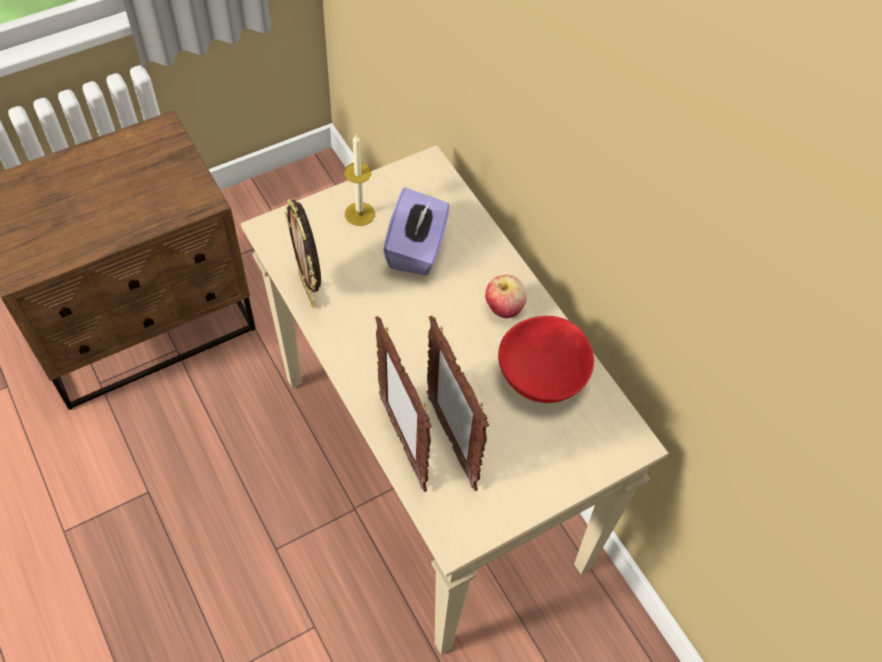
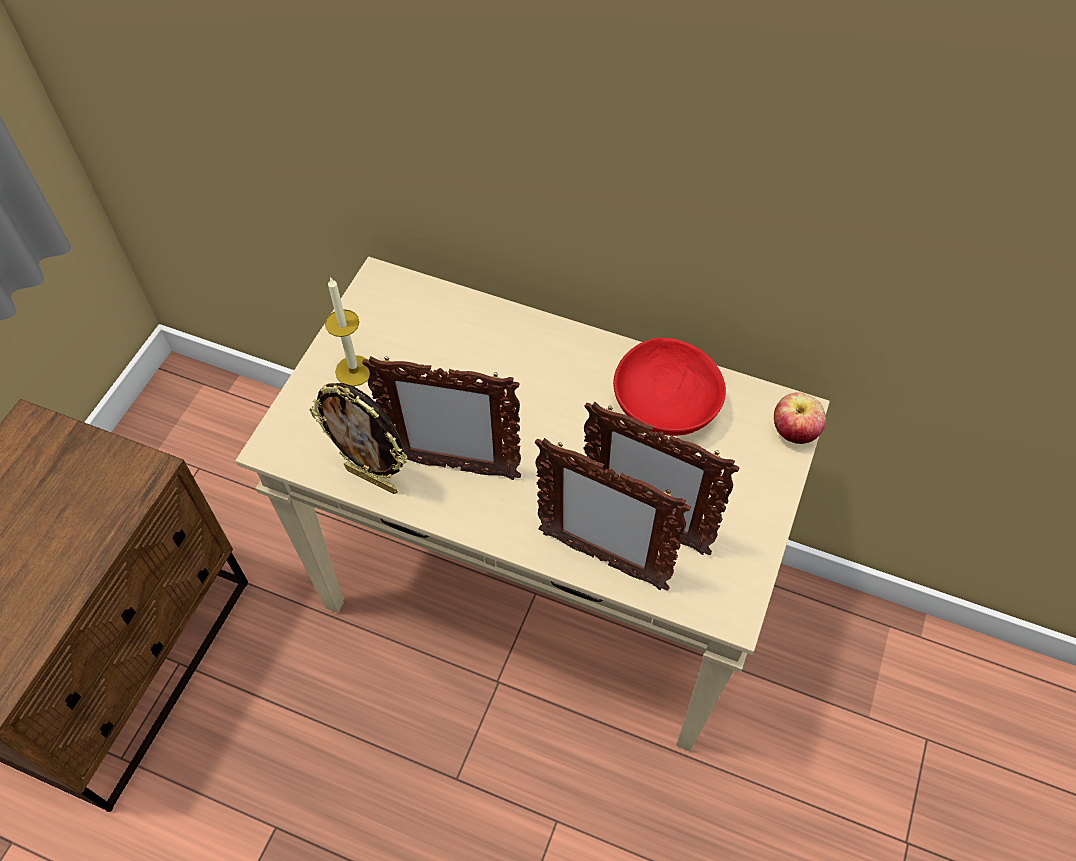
camera: 35 degrees left, 0 degrees up
purple tissue box [383,187,450,276] -> none
apple [485,275,527,318] -> apple moved to [774,392,826,444]
none -> picture frame [362,356,521,480]

